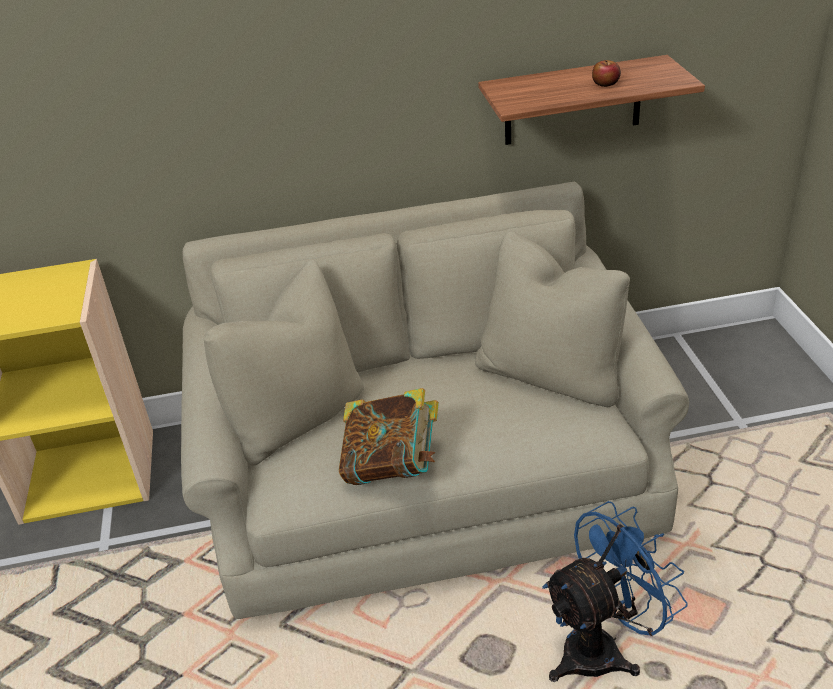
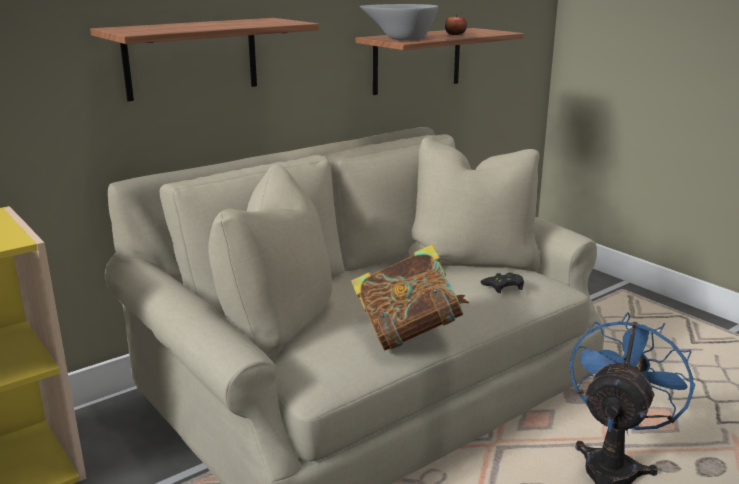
camera: 30 degrees left, 15 degrees down
none -> shelf [90,18,319,101]
none -> grey bowl [360,4,438,40]
none -> black game controller [480,273,524,293]

